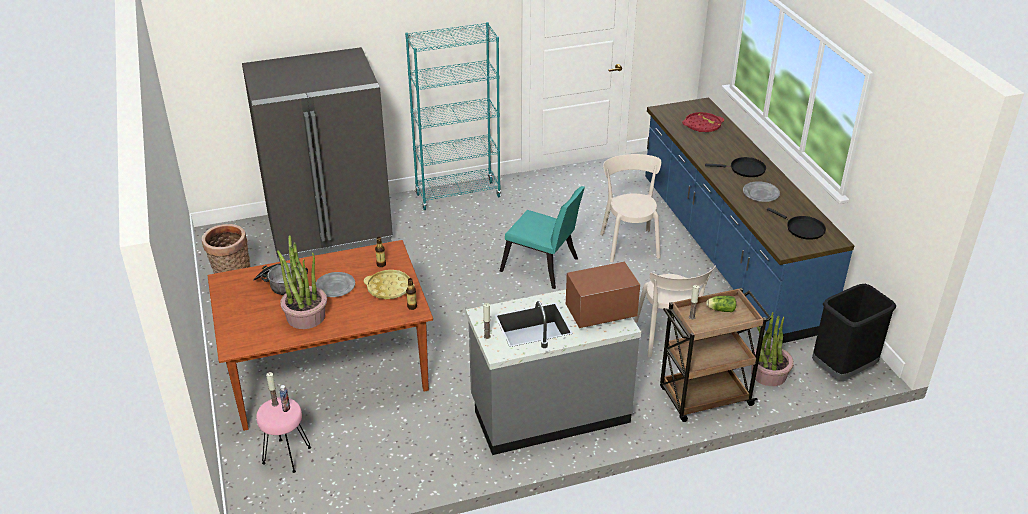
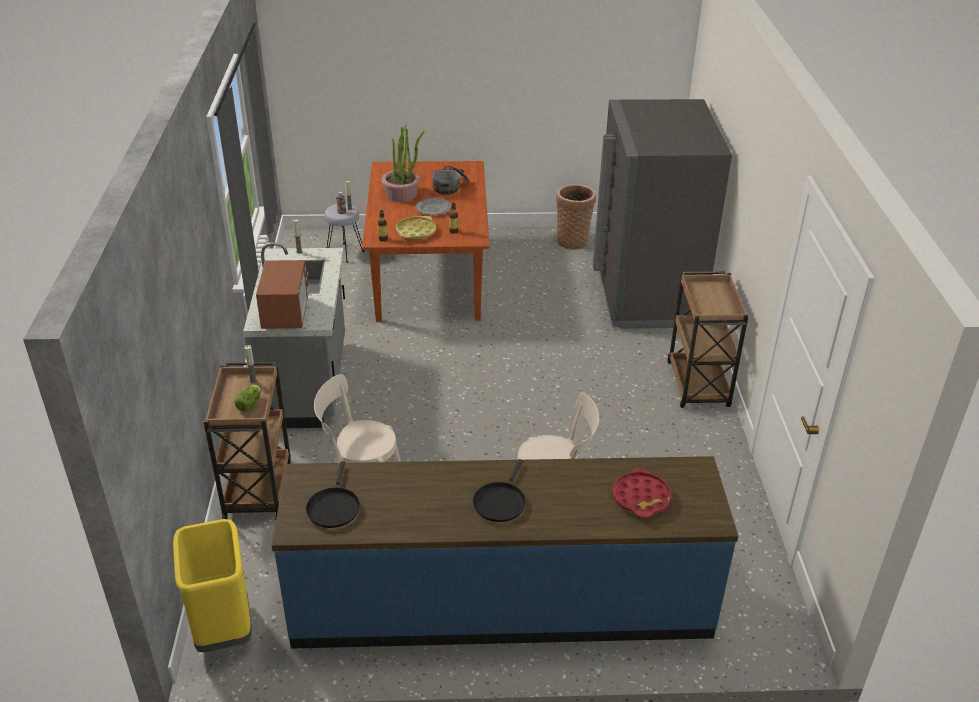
camera: 105 degrees right, 0 degrees up
pink stool [256,397,311,473] -> grey stool [325,203,364,263]
turquoise bookcase [405,22,501,210] -> brown cart [667,271,749,408]
turquoise chair [500,186,585,289] -> none
grey plate [743,181,780,202] -> none
potted plant [751,312,794,386] -> none
black frying pan [767,208,826,240] -> black frying pan turned 60 degrees counterclockwise [306,461,360,528]
black trash can [812,284,896,380] -> yellow trash can [173,519,252,652]

